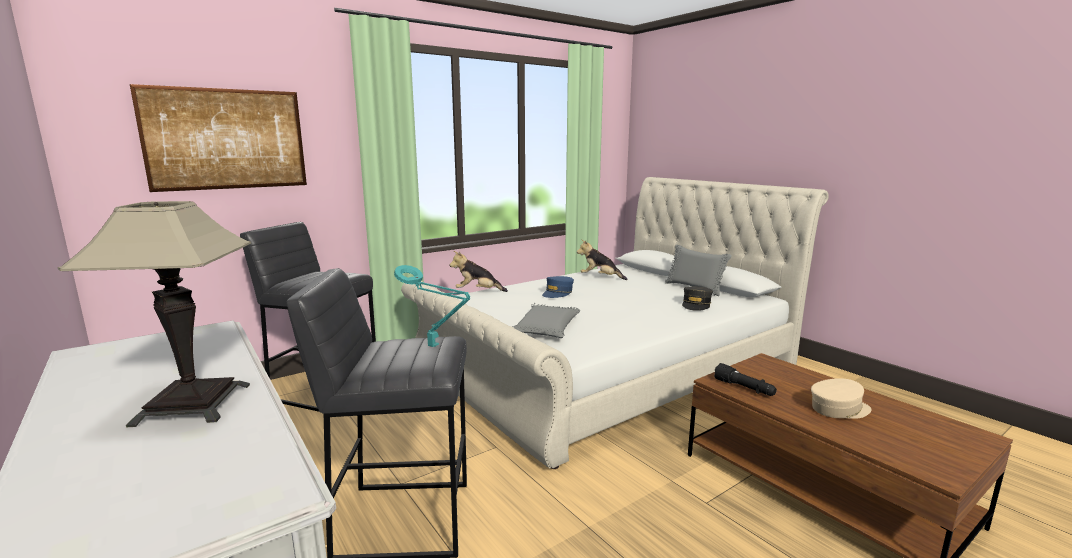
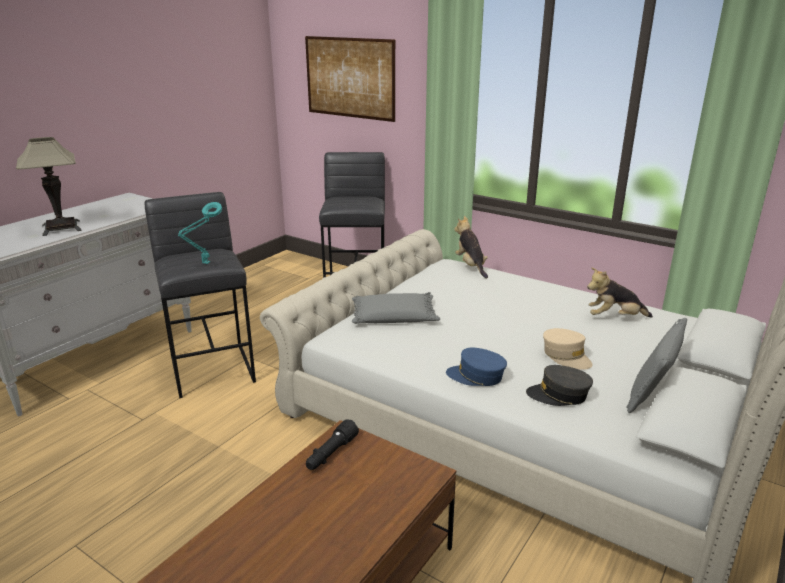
camera: 70 degrees right, 10 degrees up
blue cap [542,276,574,298] -> blue cap moved to [446,348,507,386]
plush toy [577,240,627,280] -> plush toy turned 90 degrees counterclockwise [587,267,653,318]
beige cap [811,378,872,419] -> beige cap moved to [543,328,593,370]

